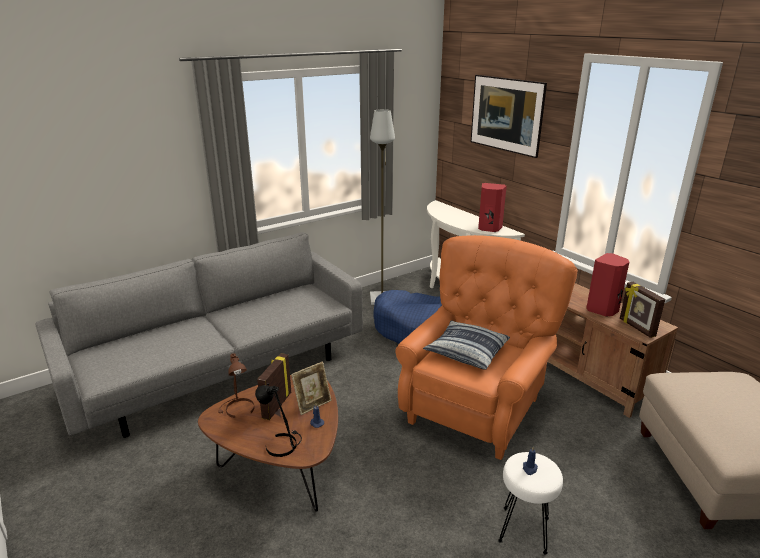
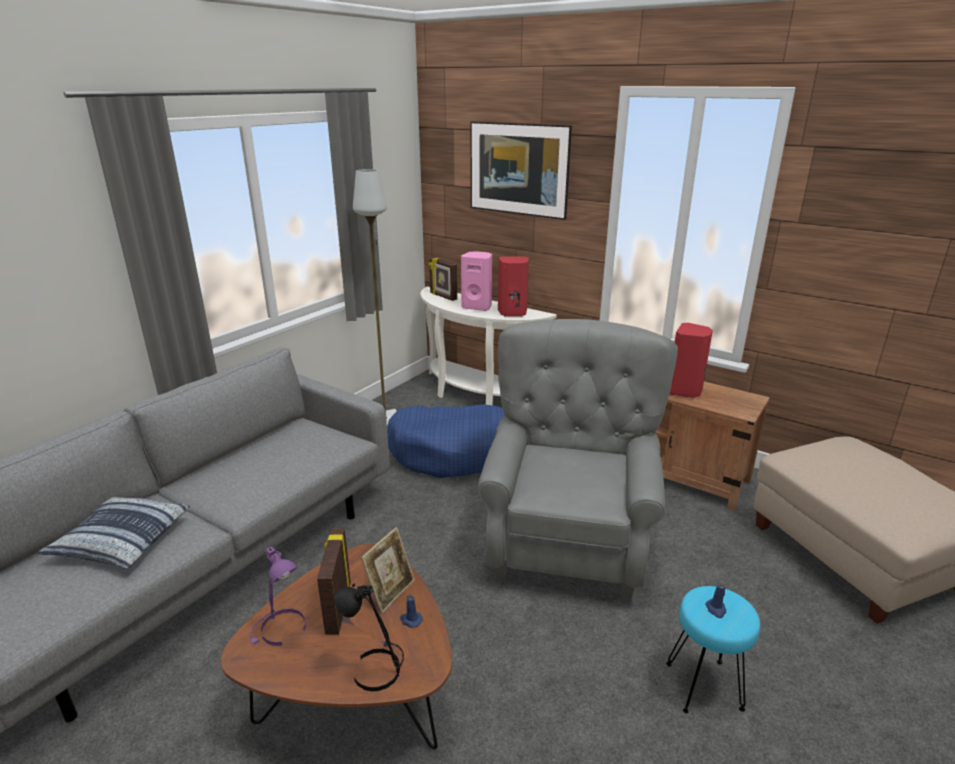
camera: 20 degrees left, 0 degrees up
brown table lamp [218,353,255,418] -> purple table lamp [250,547,306,646]
orange armchair [396,235,577,460] -> grey armchair [478,319,678,601]
pillow [423,320,510,370] -> pillow moved to [37,497,190,569]
white stool [498,452,563,555] -> turquoise stool [666,586,760,713]
picture frame [620,282,665,338] -> picture frame moved to [428,257,457,301]
none -> pink speaker [461,251,492,311]

